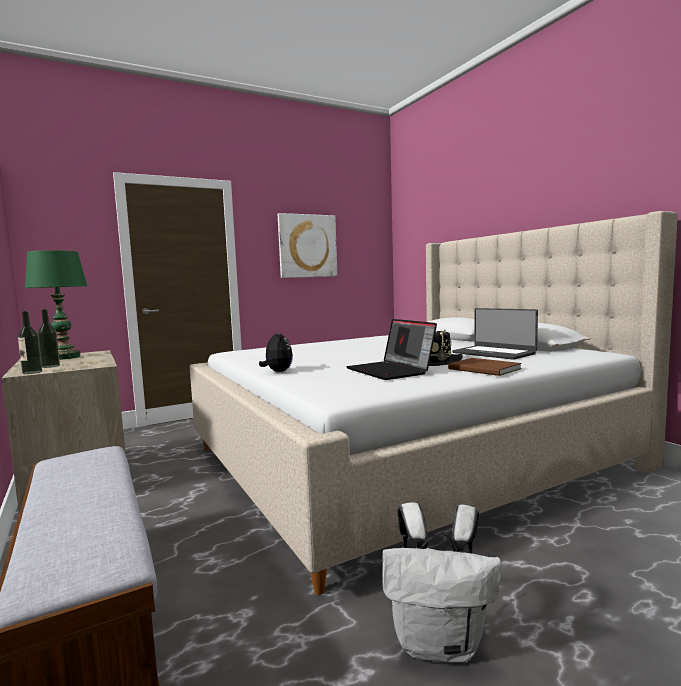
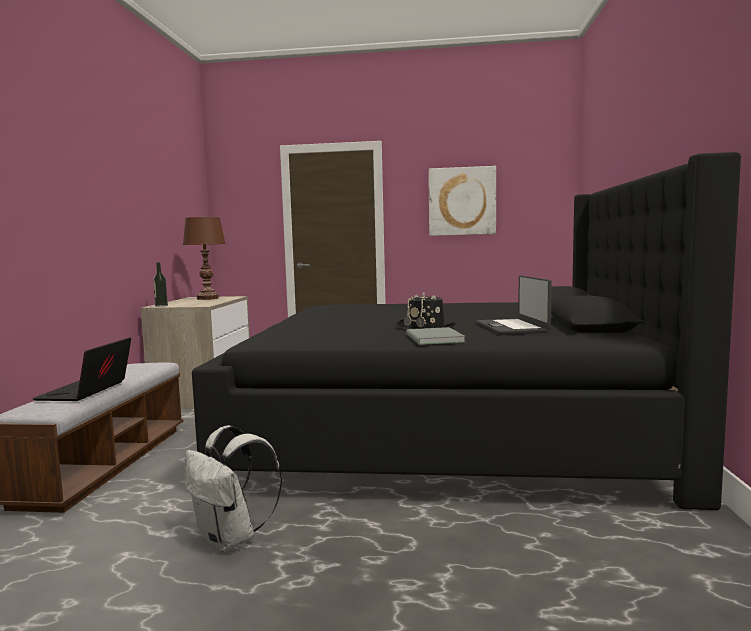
camera: 35 degrees right, 0 degrees up
green table lamp [25,250,87,360] -> brown table lamp [183,216,226,300]
bottle [38,309,60,368] -> none
beige bed [190,211,678,595] -> black bed [192,152,741,510]
plush toy [259,331,293,372] -> none
laptop [346,319,437,380] -> laptop moved to [32,337,131,401]
brown book [448,358,522,376] -> grey book [406,327,465,345]

